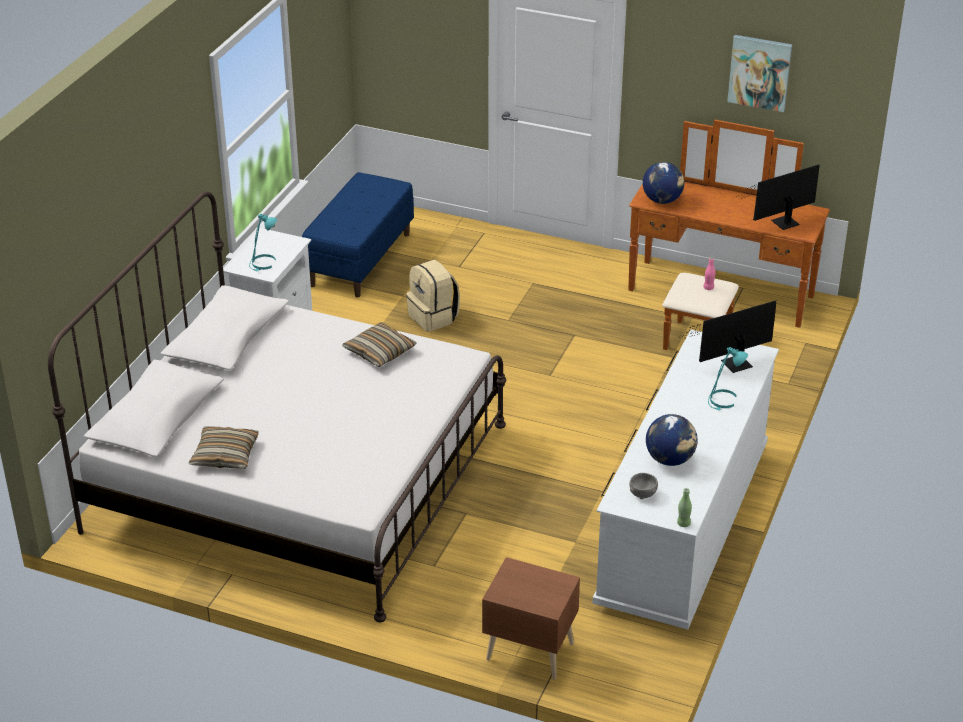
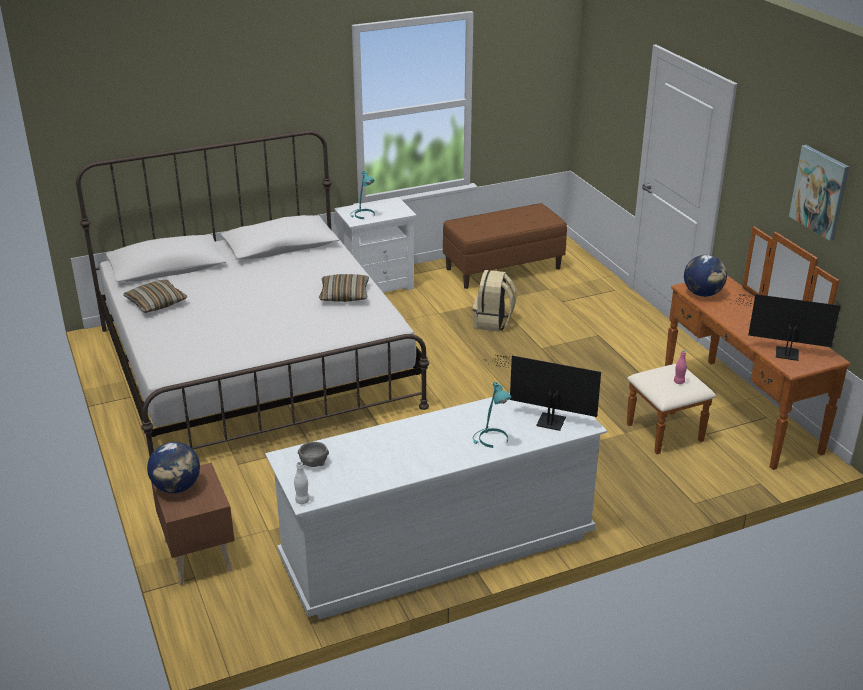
camera: 45 degrees right, 5 degrees down
blue bench [302,172,414,298] -> brown bench [443,203,567,289]
globe [646,414,697,466] -> globe moved to [147,442,200,493]
green bottle [677,488,692,527] -> white bottle [294,462,310,504]

